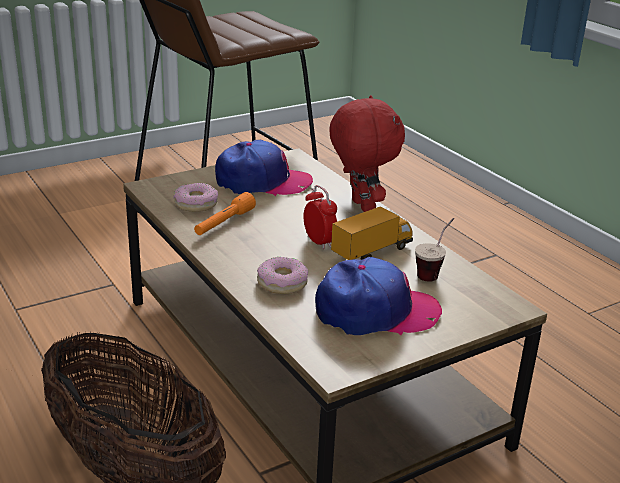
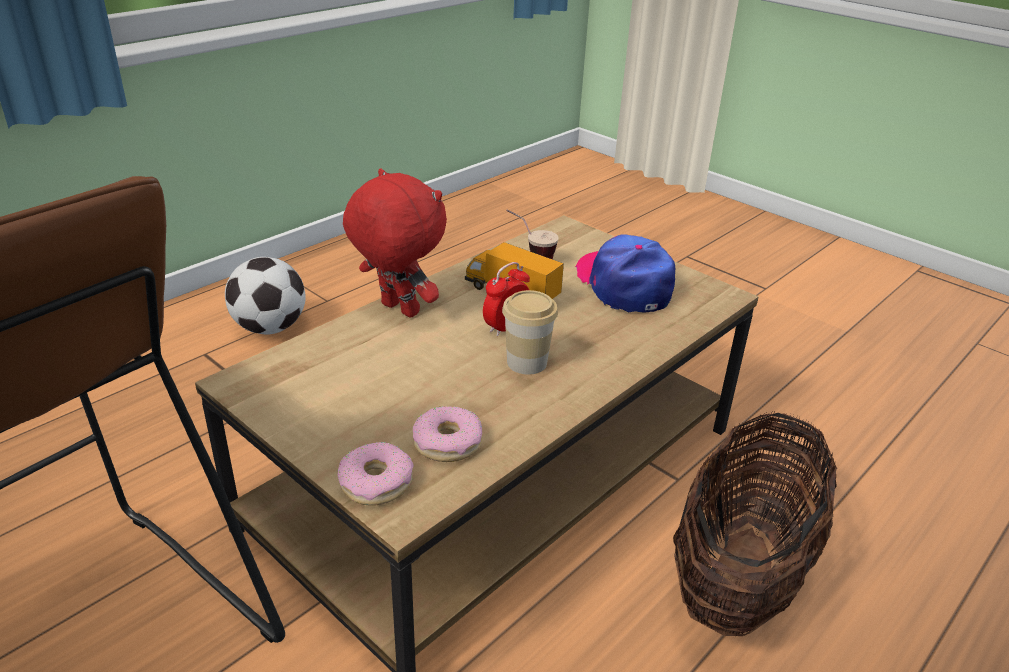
camera: 105 degrees left, 5 degrees up
orange flashlight [194,192,256,235] -> none
cap [215,140,313,196] -> none
donut [257,257,308,294] -> donut moved to [337,442,414,505]
red plush toy [329,95,405,212] -> red plush toy turned 75 degrees clockwise [343,168,447,318]
none -> football [225,257,306,335]
none -> cup [502,290,558,375]

